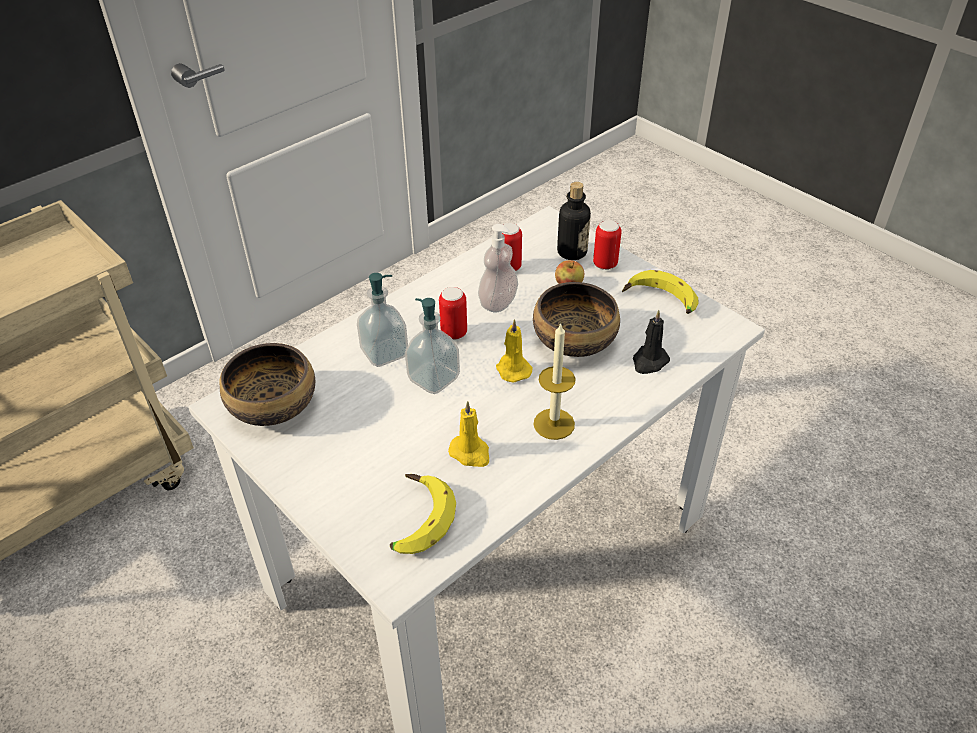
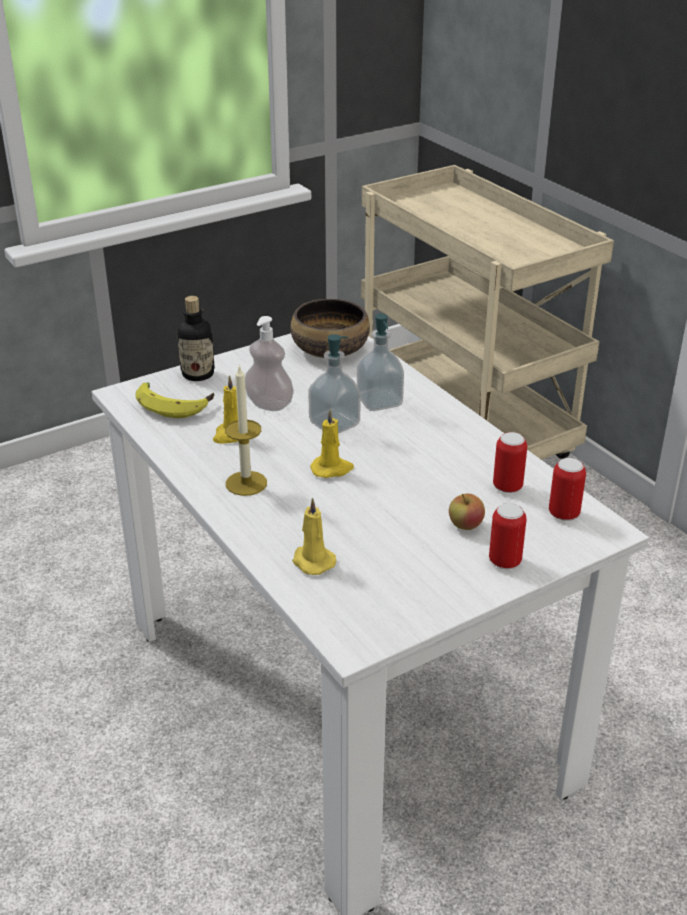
camera: 100 degrees right, 10 degrees down
can [439,287,467,340] -> can moved to [549,458,586,521]
soap dispenser [478,224,518,313] -> soap dispenser moved to [245,316,294,411]
bowl [533,282,620,357] -> none
bottle [557,182,591,260] -> bottle moved to [177,296,215,381]
banana [622,270,699,314] -> none
black candle [633,310,670,374] -> yellow candle [292,498,336,575]

